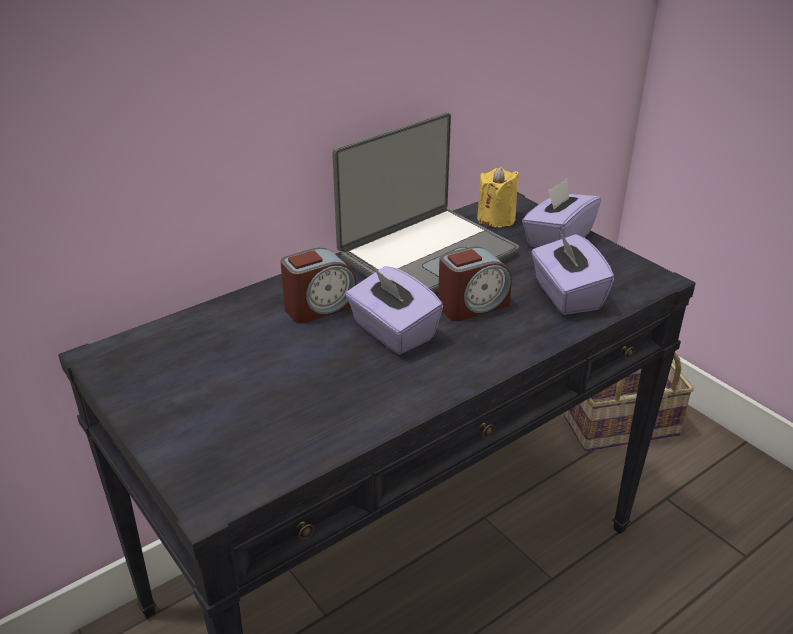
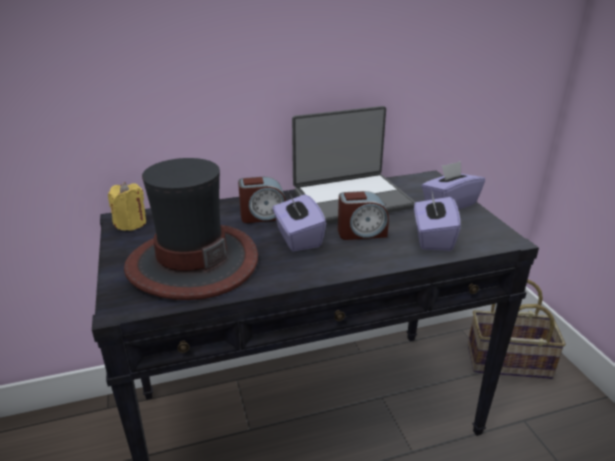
camera: 20 degrees right, 5 degrees down
yellow candle [477,166,519,227] -> yellow candle moved to [108,182,146,231]
none -> hat [124,158,258,300]

